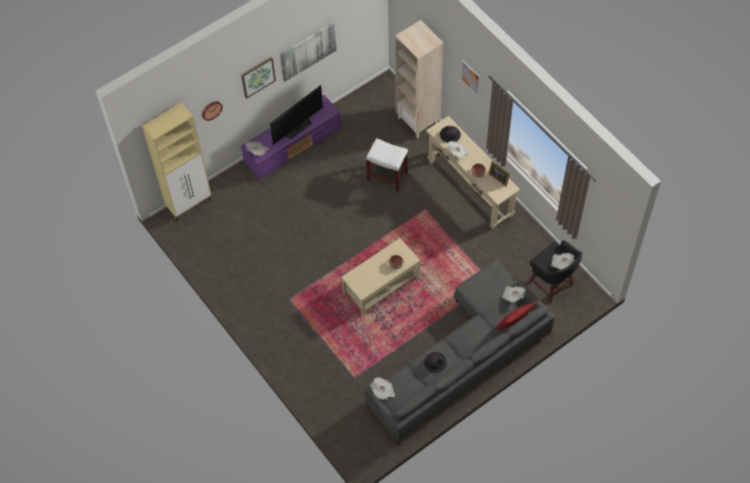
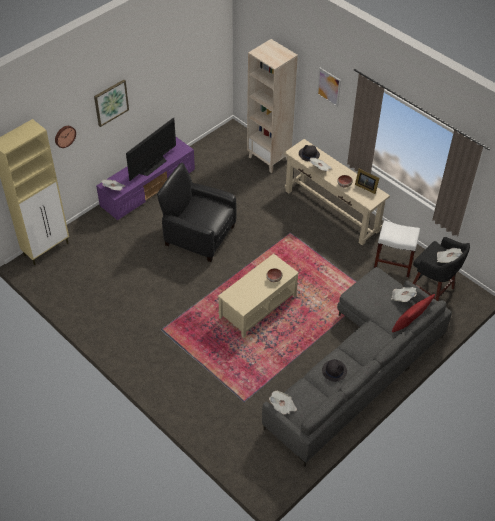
camera: 10 degrees left, 10 degrees down
picture [280,22,337,82] -> none
white stool [366,138,408,192] -> white stool moved to [374,220,420,278]
none -> black armchair [157,163,237,262]

